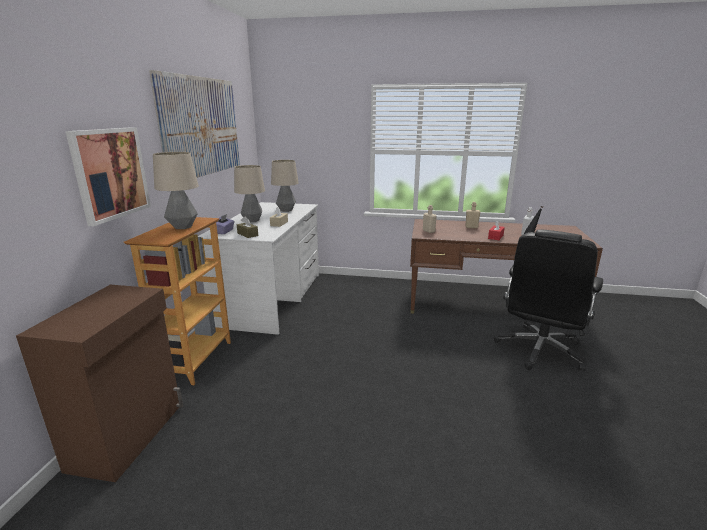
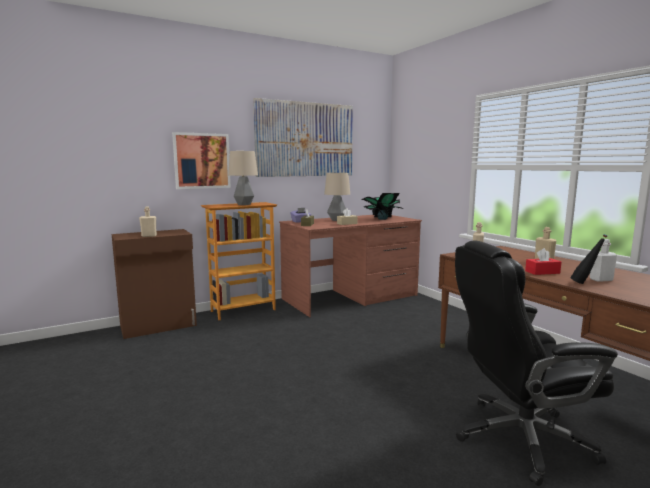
camera: 50 degrees right, 10 degrees down
white desk [198,202,319,335] -> brown desk [279,215,422,317]
table lamp [271,160,299,212] -> potted plant [361,193,403,220]
none -> beige bottle [139,207,157,237]

